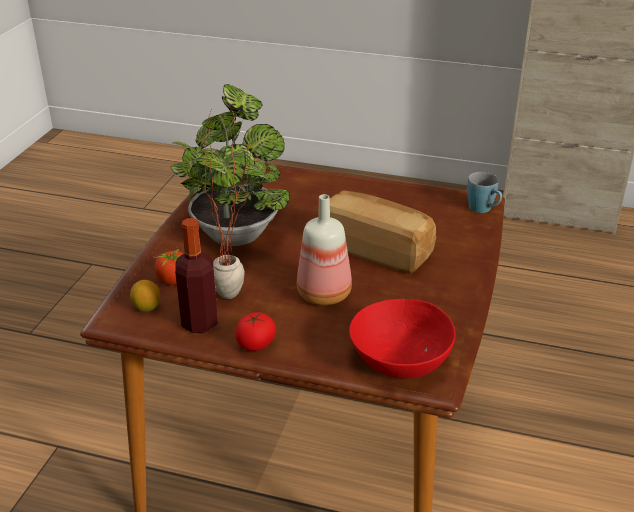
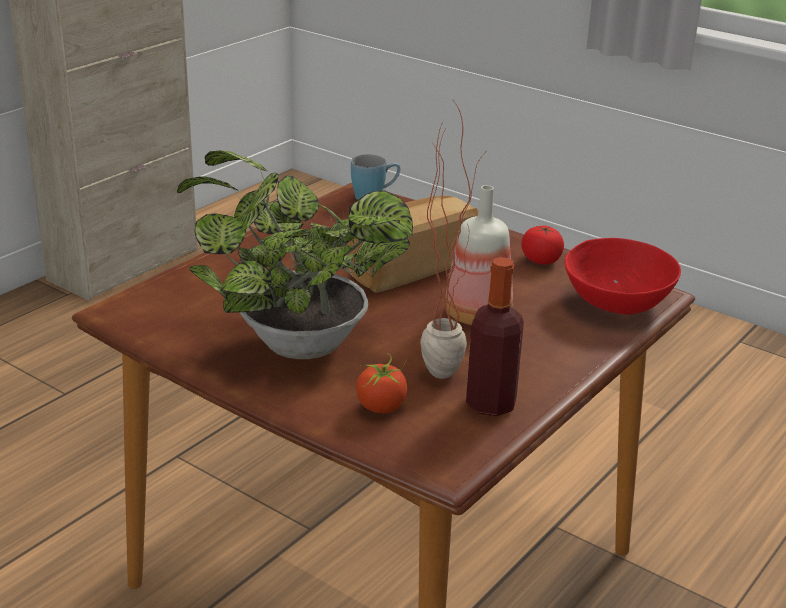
camera: 70 degrees left, 5 degrees down
lemon [130,280,160,312] -> none
tomato [235,312,276,351] -> tomato moved to [521,226,564,264]

